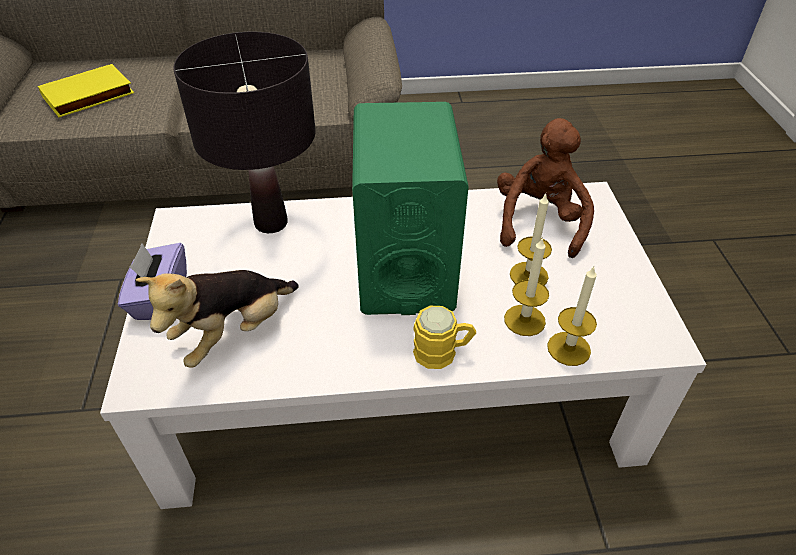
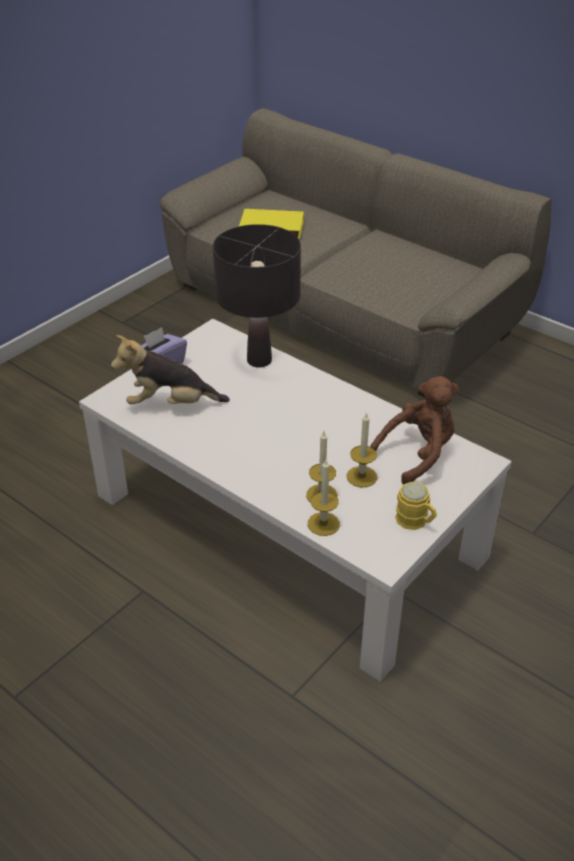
camera: 45 degrees right, 5 degrees down
green speaker [352,102,469,315] -> none
yellow mug [413,306,476,369] -> yellow mug moved to [395,482,437,530]

